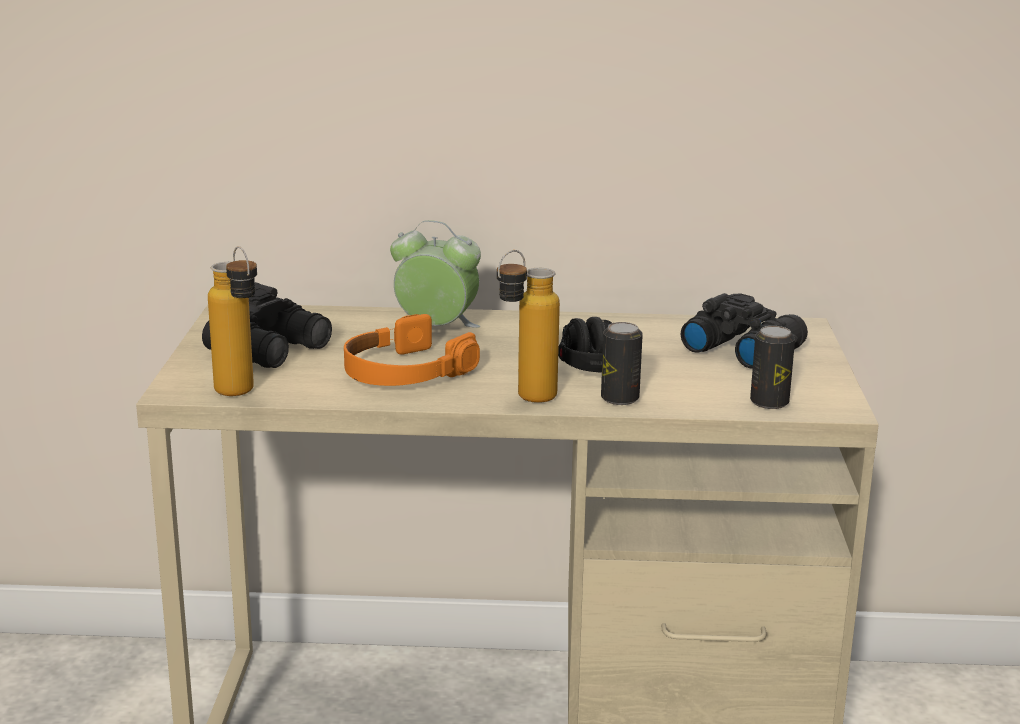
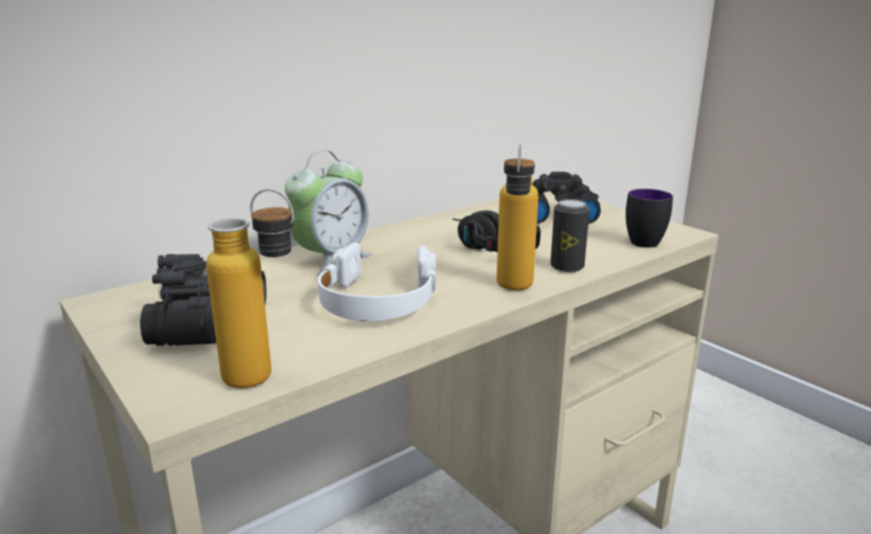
camera: 40 degrees left, 0 degrees up
orange headphones [344,314,480,386] -> white headphones [318,243,436,321]
alarm clock [390,220,481,328] -> alarm clock turned 150 degrees clockwise [285,150,372,275]
can [750,326,795,409] -> mug [626,189,673,248]

